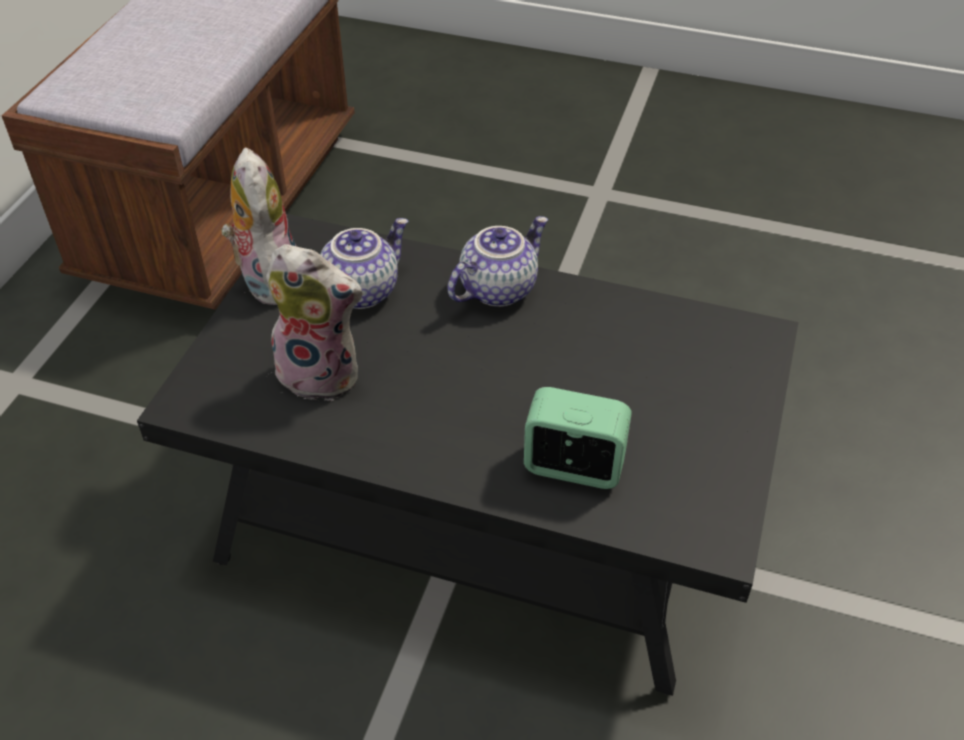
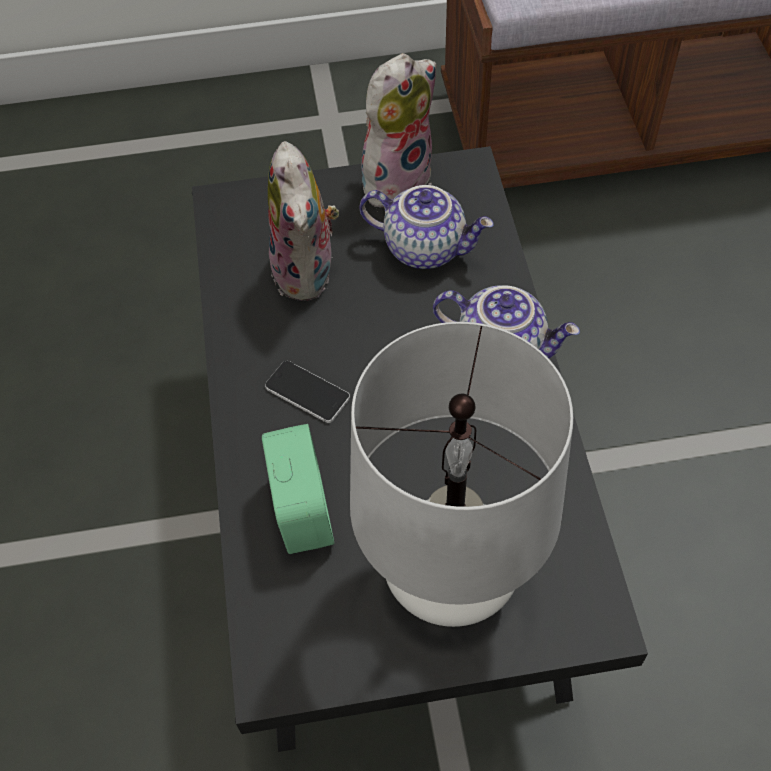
camera: 65 degrees right, 10 degrees up
none -> phone [265,361,350,423]
none -> white table lamp [350,322,573,627]

